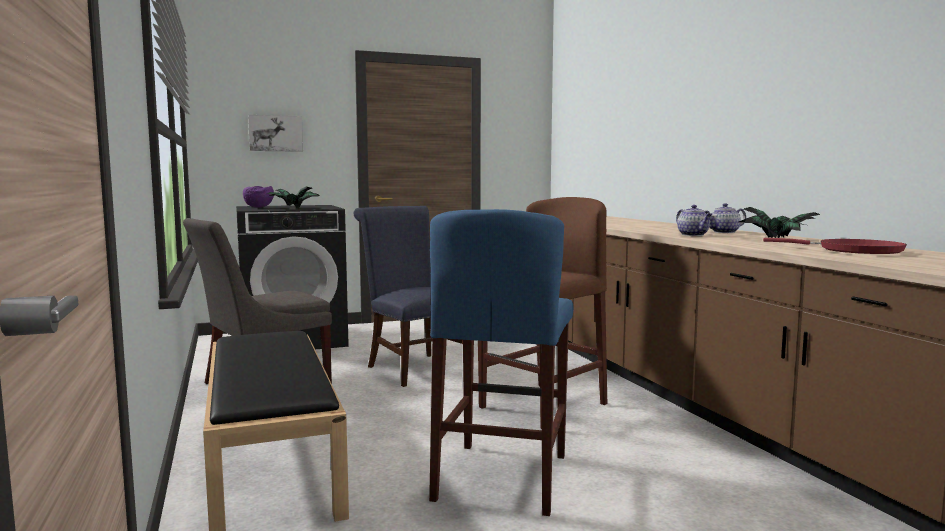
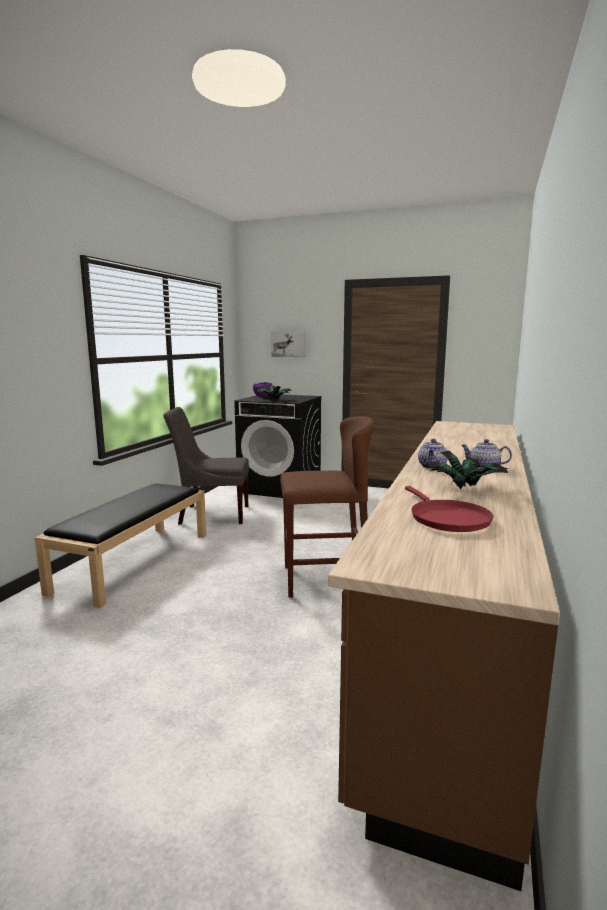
camera: 40 degrees right, 5 degrees up
blue chair [353,206,463,387] -> none
blue stool [429,209,573,516] -> none

